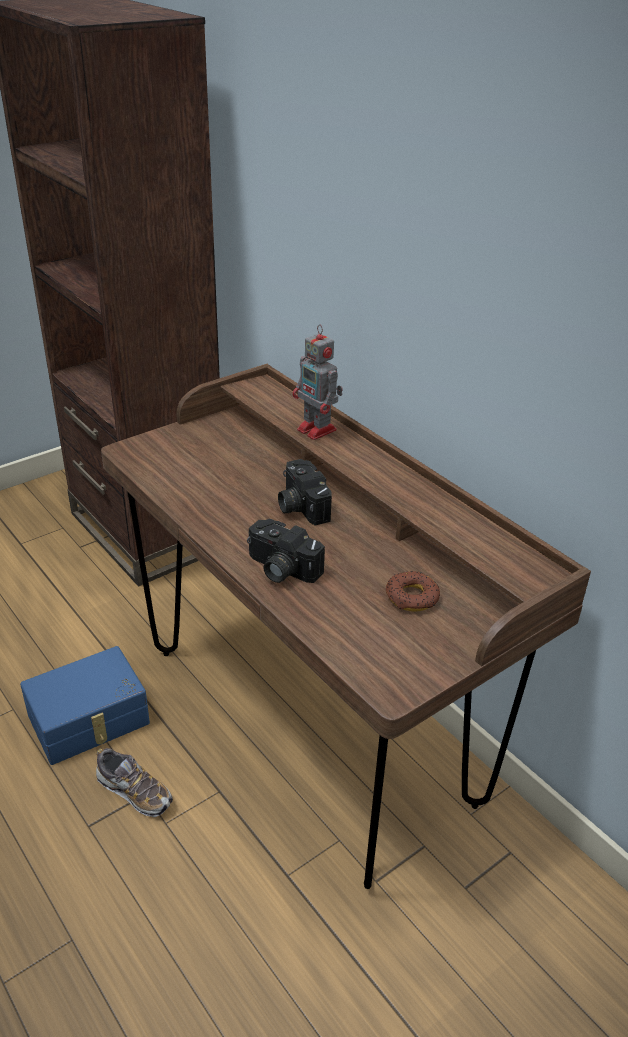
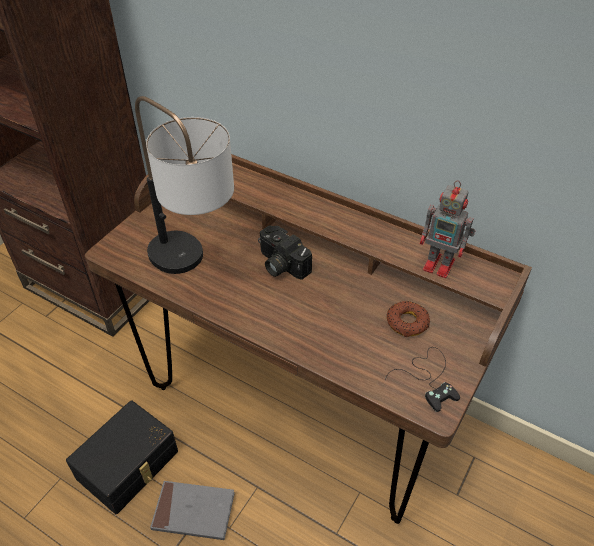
camera: 20 degrees left, 10 degrees up
blue storage box [20,646,150,765] -> black storage box [66,400,178,514]
shoe [96,748,173,817] -> grey book [150,481,235,540]
camera [247,519,325,583] -> none
toy robot [293,324,343,440] -> toy robot moved to [420,180,475,278]
none -> table lamp [135,96,234,274]
none -> black game controller [385,347,460,412]

